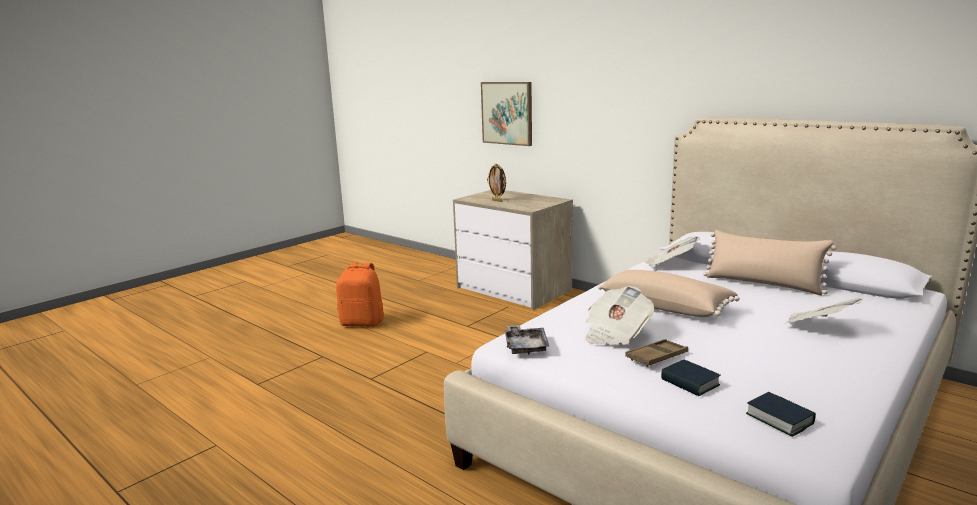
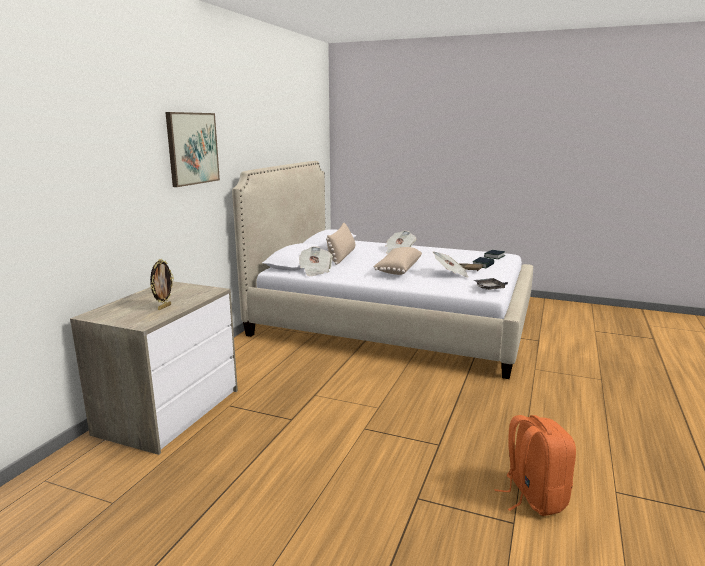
camera: 110 degrees left, 0 degrees up
orange backpack [336,262,384,327] -> orange backpack moved to [494,415,576,516]
picture [481,82,532,146] -> picture moved to [165,112,220,187]

